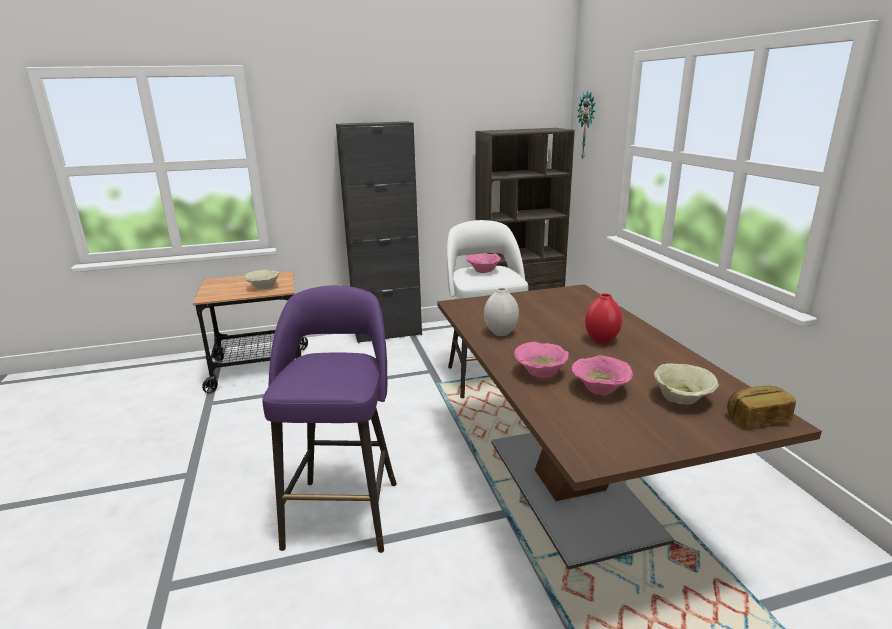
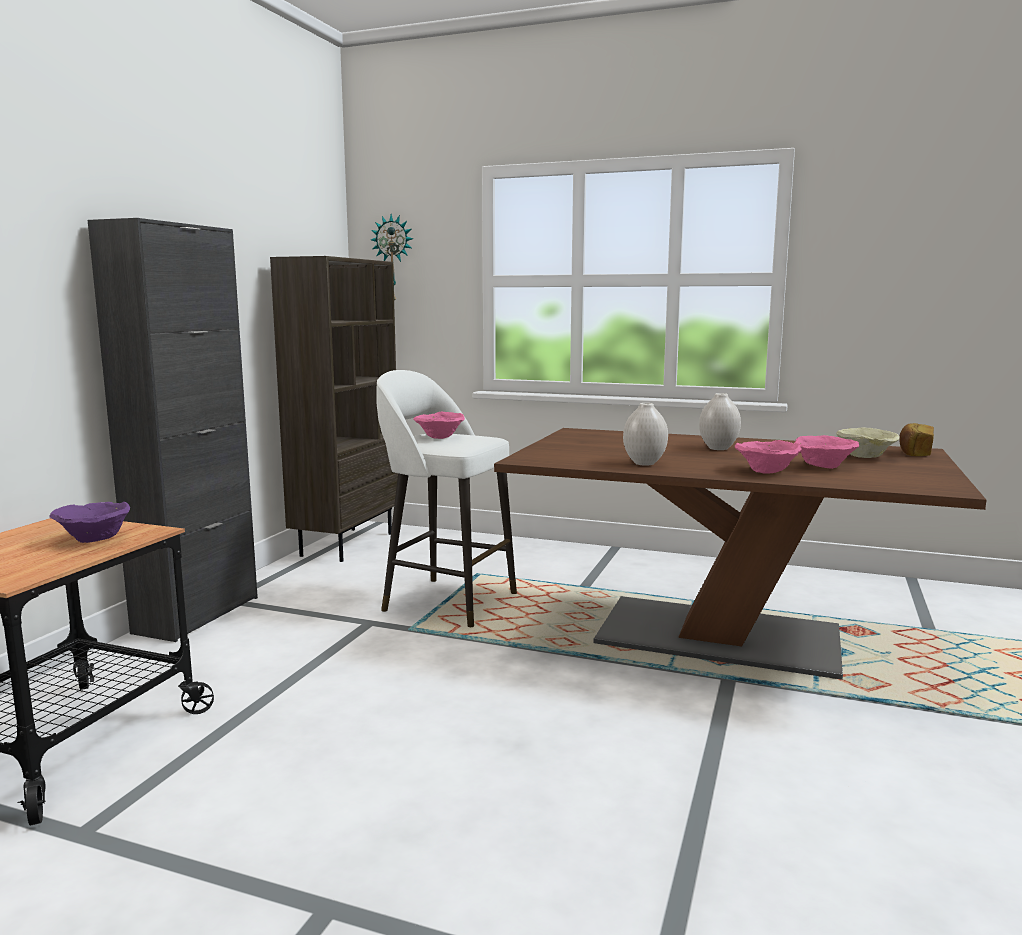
camera: 55 degrees left, 10 degrees down
beige bowl [245,270,279,289] -> purple bowl [49,502,130,543]
purple stool [262,285,397,553] -> none
red vase [585,293,623,344] -> white vase [699,393,741,450]

